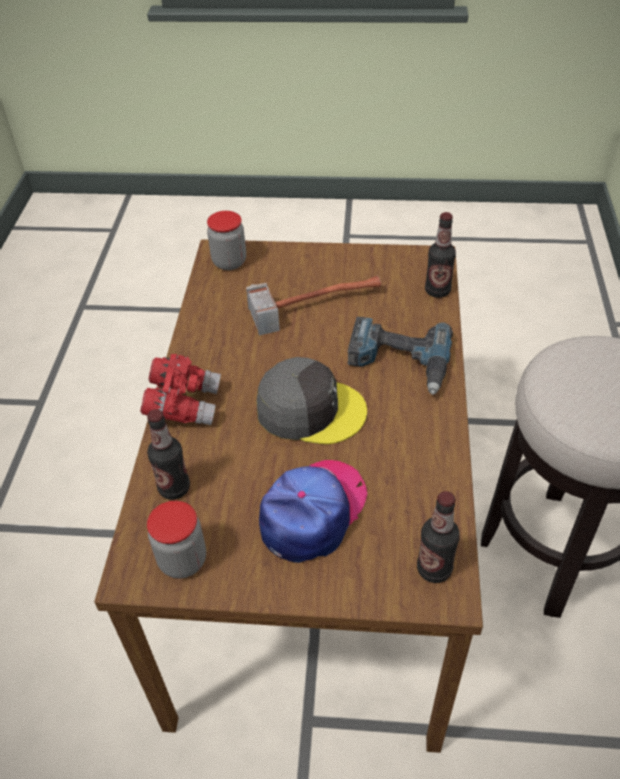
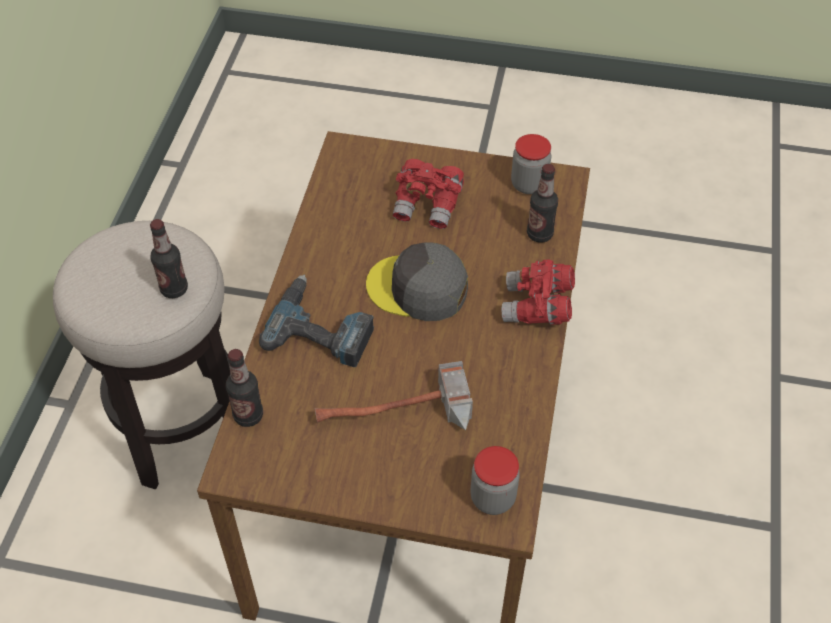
camera: 175 degrees left, 5 degrees up
cap [259,460,367,563] -> red binoculars [393,159,464,229]
bottle [417,491,460,583] -> bottle moved to [150,219,188,298]

